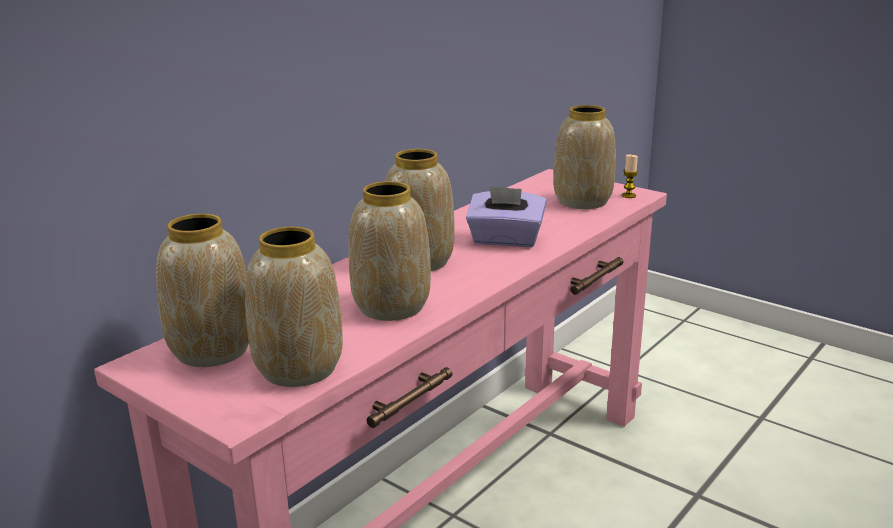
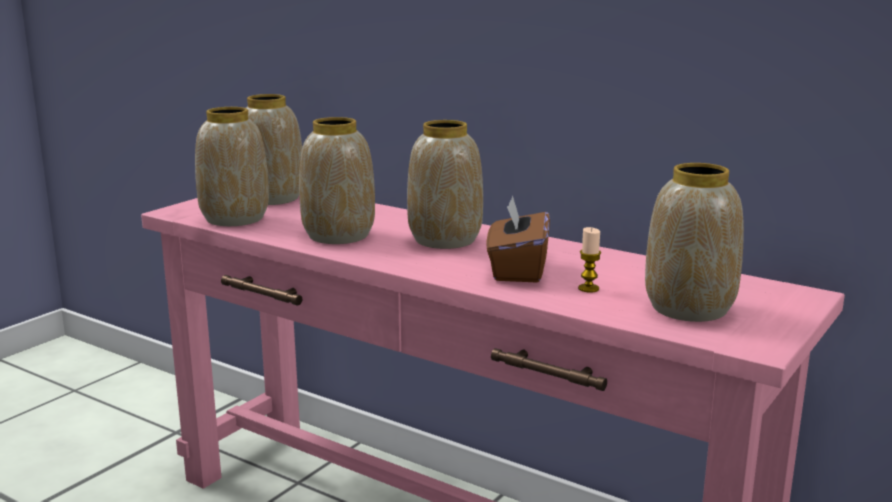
camera: 85 degrees right, 5 degrees down
purple tissue box [466,186,547,247] -> brown tissue box [486,196,550,283]
candle [622,155,638,198] -> candle moved to [578,227,601,292]

